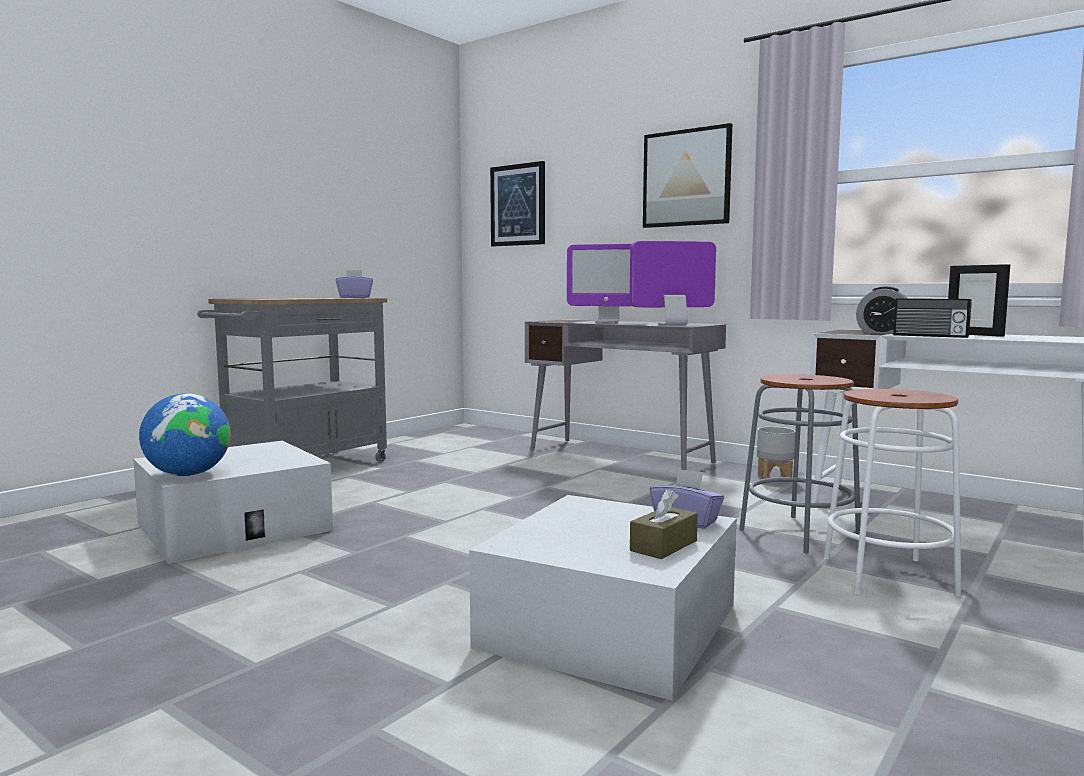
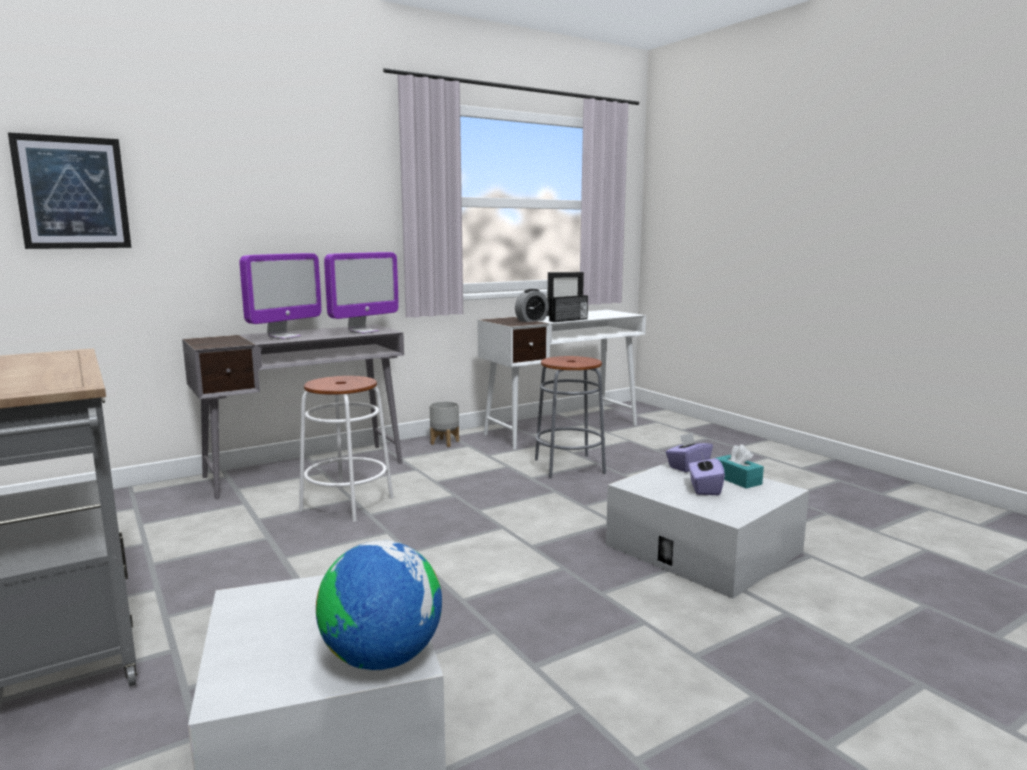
camera: 70 degrees left, 5 degrees up
purple tissue box [336,270,373,298] -> purple tissue box moved to [688,452,725,495]
monitor [630,241,716,325] -> monitor turned 150 degrees counterclockwise [324,252,399,334]
brown tissue box [630,489,698,559] -> turquoise tissue box [716,444,764,489]
picture [643,123,732,228] -> none
white stool [824,389,961,597] -> white stool moved to [299,376,393,522]

